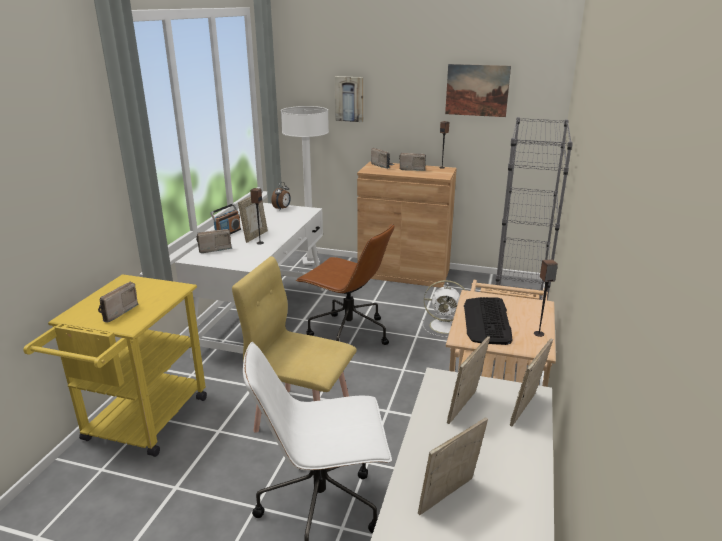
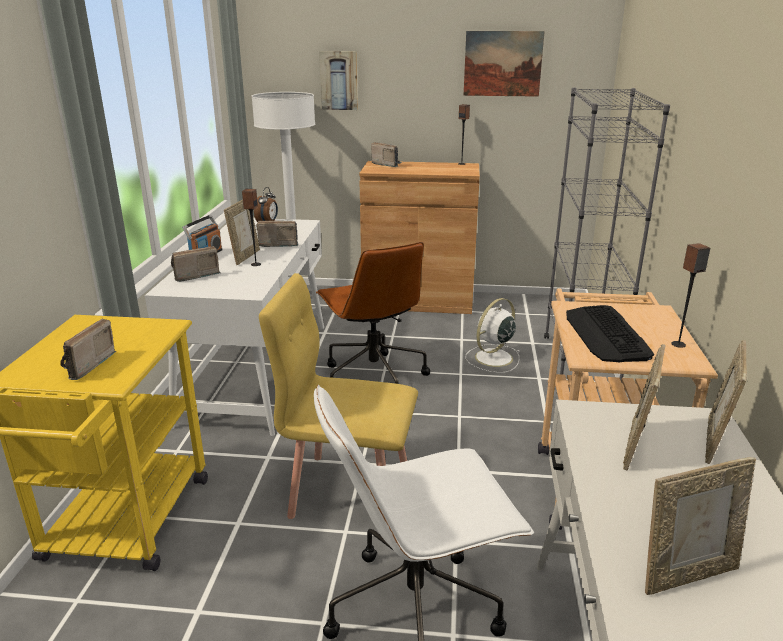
camera: 10 degrees left, 0 degrees up
brown office chair [296,223,395,345] -> brown office chair turned 45 degrees clockwise [316,242,430,384]
radio [399,153,426,171] -> radio moved to [256,221,299,247]
picture frame [418,418,488,515] -> picture frame turned 150 degrees counterclockwise [645,457,756,595]
white fan [422,280,465,337] -> white fan turned 135 degrees clockwise [465,298,521,373]

